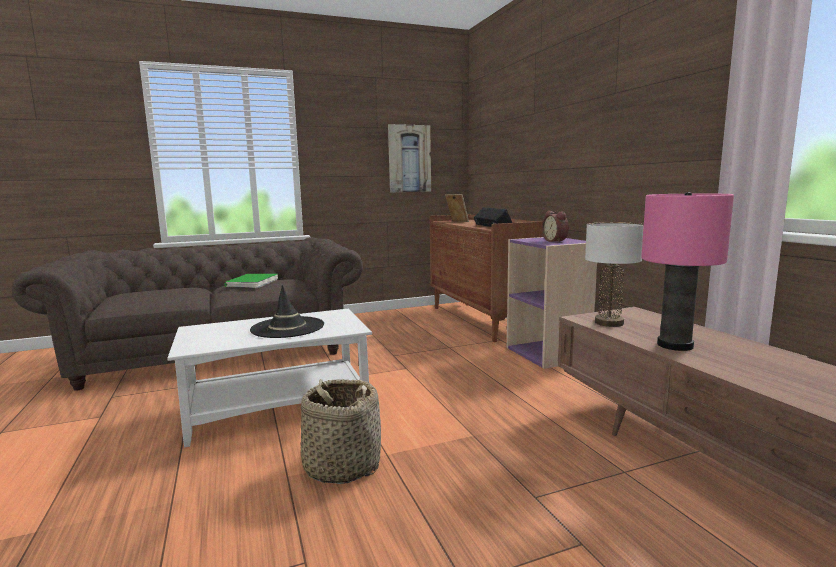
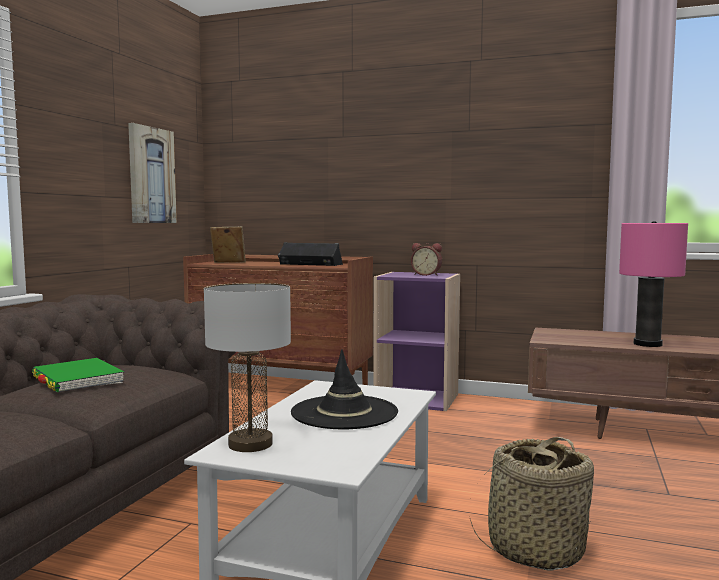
camera: 50 degrees left, 5 degrees down
table lamp [585,222,644,327] -> table lamp moved to [204,283,291,452]

